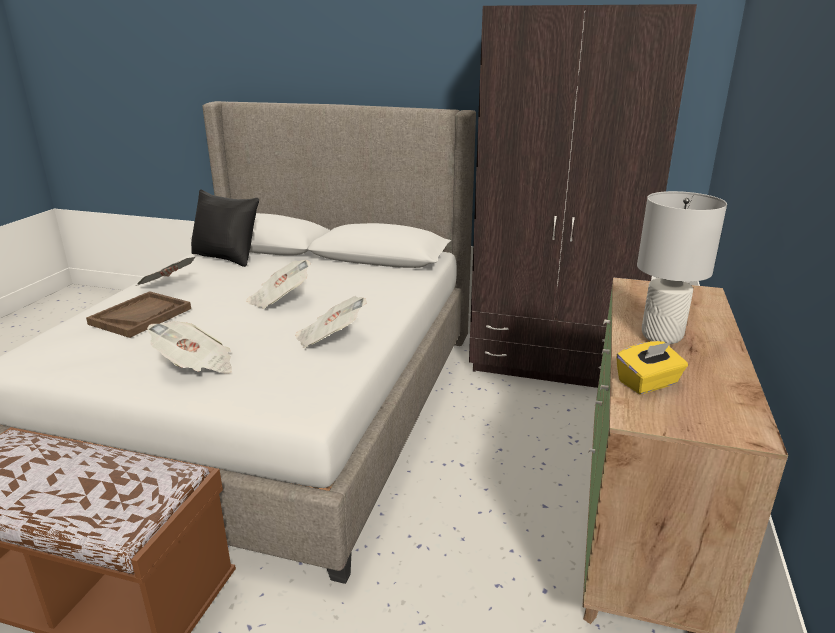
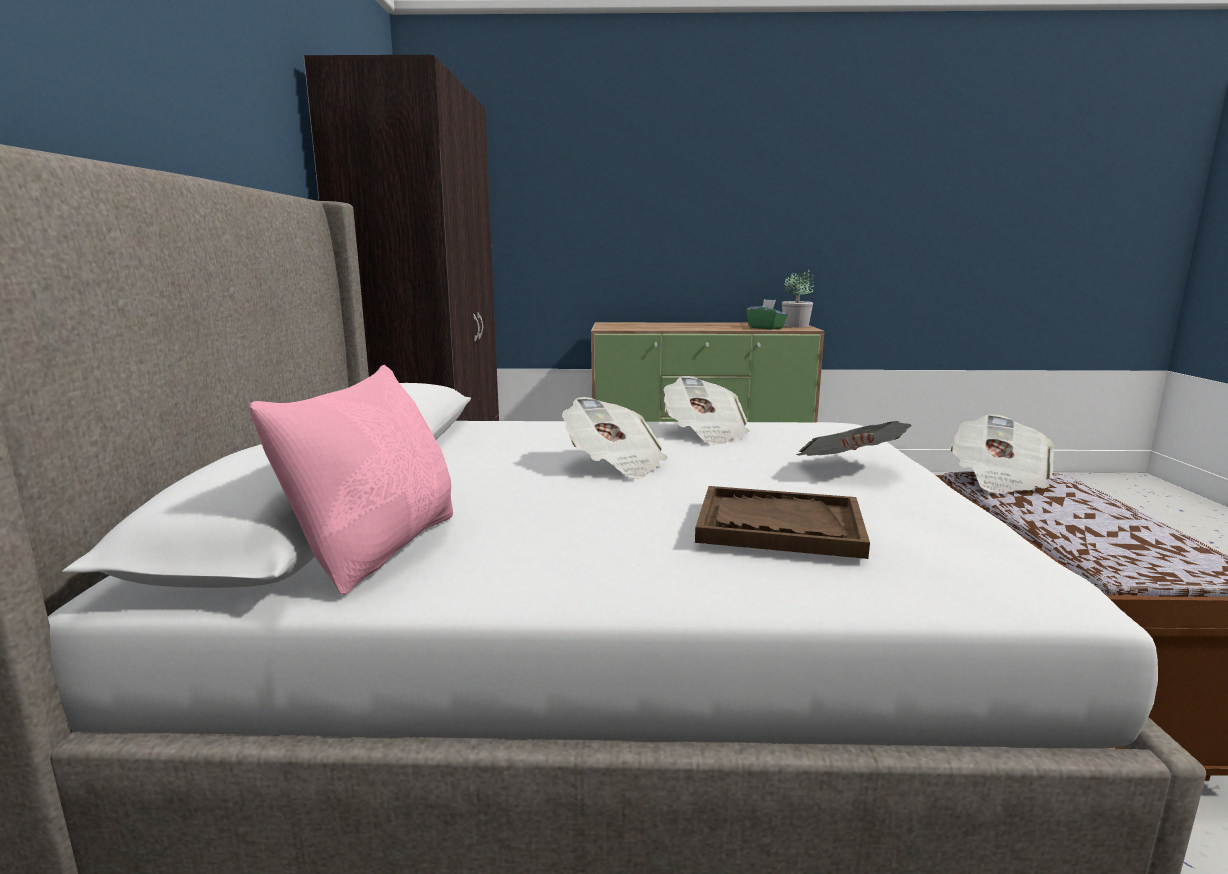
camera: 105 degrees left, 10 degrees down
newspaper [136,257,196,286] -> newspaper moved to [950,414,1054,493]
black pillow [191,189,259,267] -> pink pillow [249,365,453,595]
yellow tissue box [616,341,688,394] -> green tissue box [746,299,788,330]
grey table lamp [637,191,727,344] -> none
none -> potted plant [782,270,814,327]

